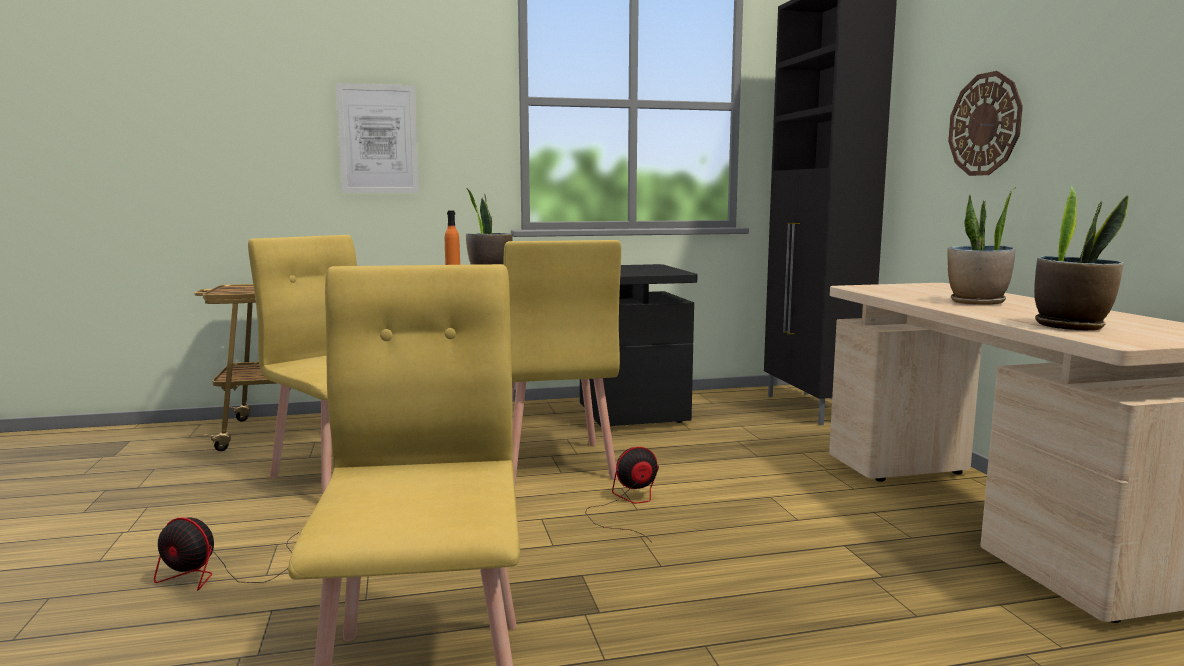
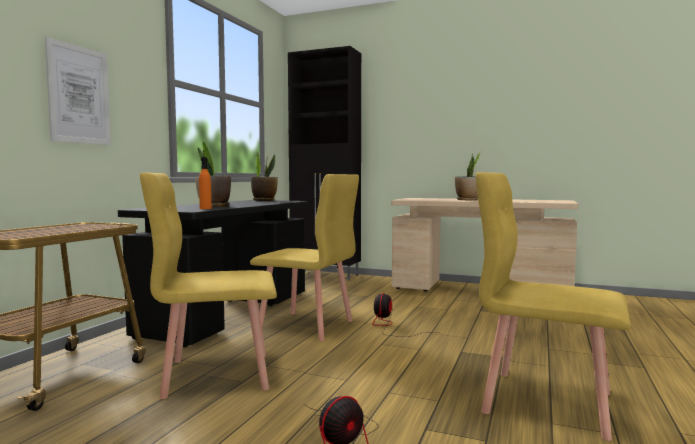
camera: 55 degrees left, 5 degrees down
wall clock [948,71,1023,176] -> none
potted plant [1034,186,1129,331] -> potted plant moved to [251,152,278,201]

